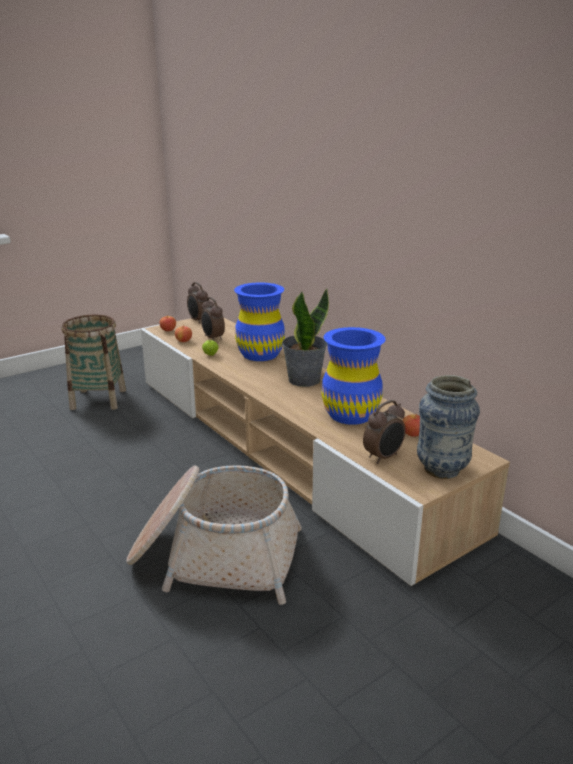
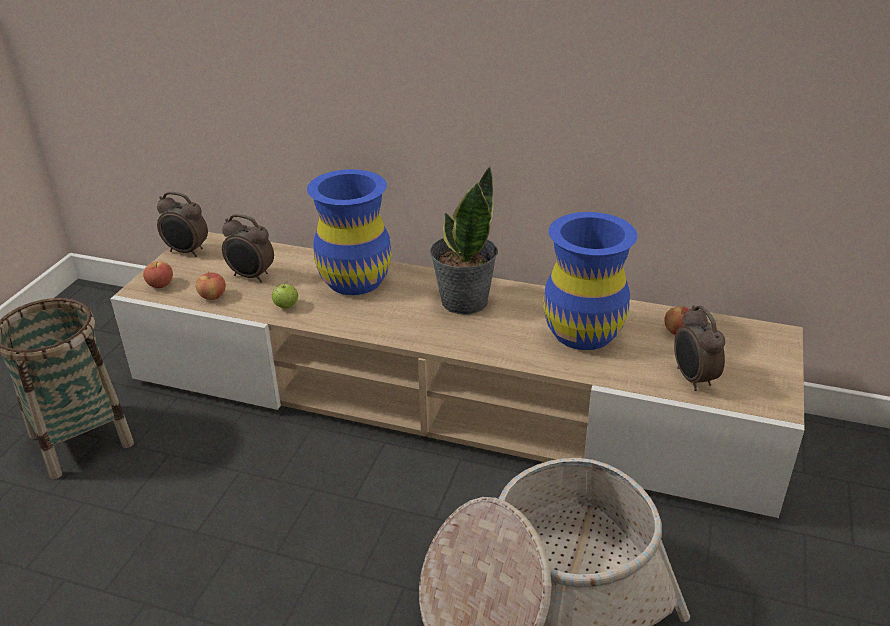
camera: 35 degrees left, 10 degrees up
alarm clock [363,400,406,464] -> alarm clock turned 150 degrees clockwise [674,305,725,391]
vase [417,375,480,479] -> none

